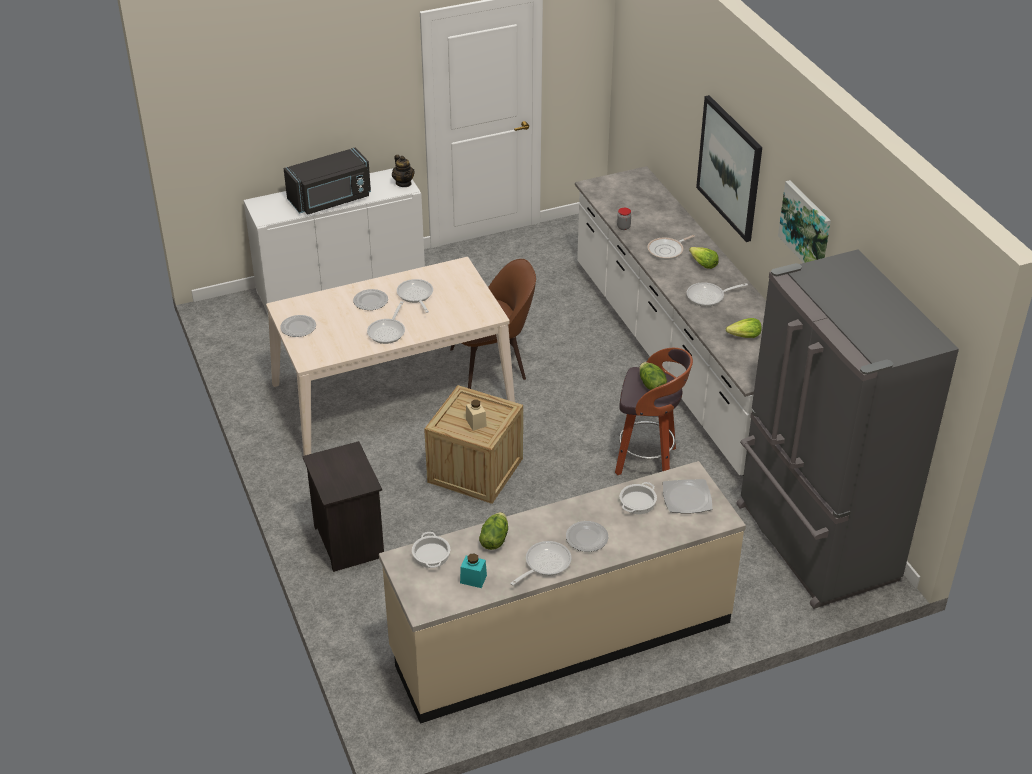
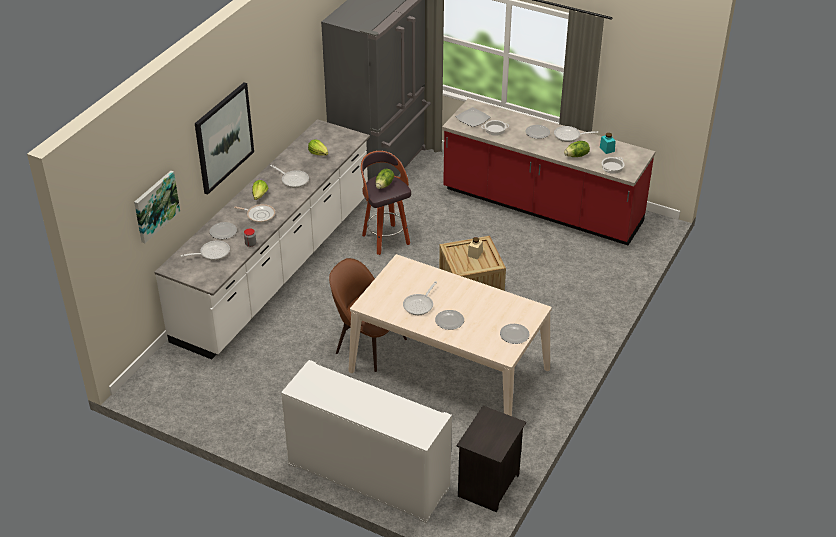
camera: 130 degrees left, 0 degrees up
black microwave [284,147,371,215] -> none
black nightstand [303,441,384,572] -> black nightstand moved to [457,406,526,513]
frying pan [367,301,405,344] -> frying pan moved to [180,241,230,260]
beige counter [379,461,746,724] -> red counter [442,99,656,245]
teapot [392,155,415,187] -> none
picture [778,180,831,263] -> picture moved to [134,171,180,243]
none -> plate [210,222,237,239]

